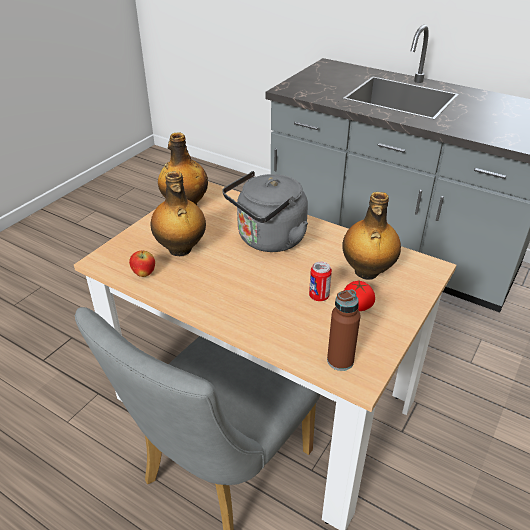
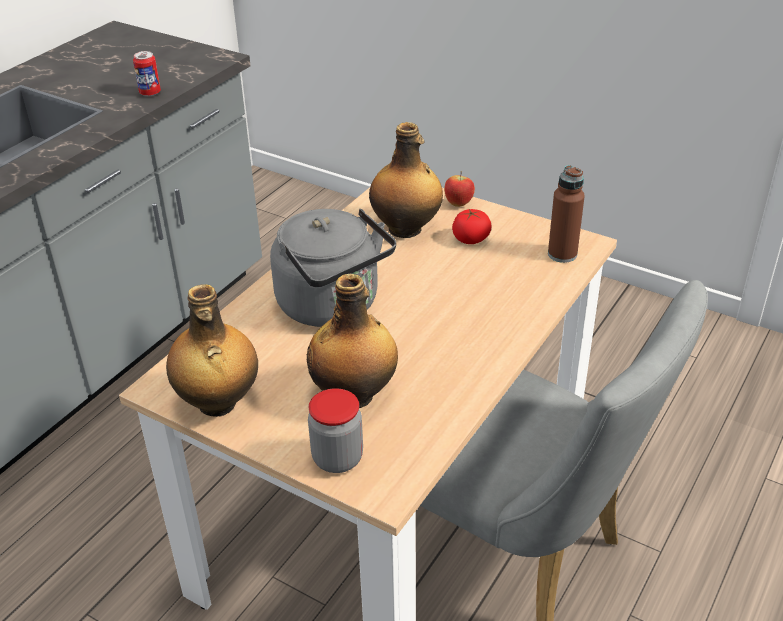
camera: 90 degrees left, 0 degrees up
apple [129,251,155,277] -> apple moved to [444,171,475,207]
can [309,262,332,301] -> can moved to [133,51,161,96]
none -> jar [308,388,363,473]

